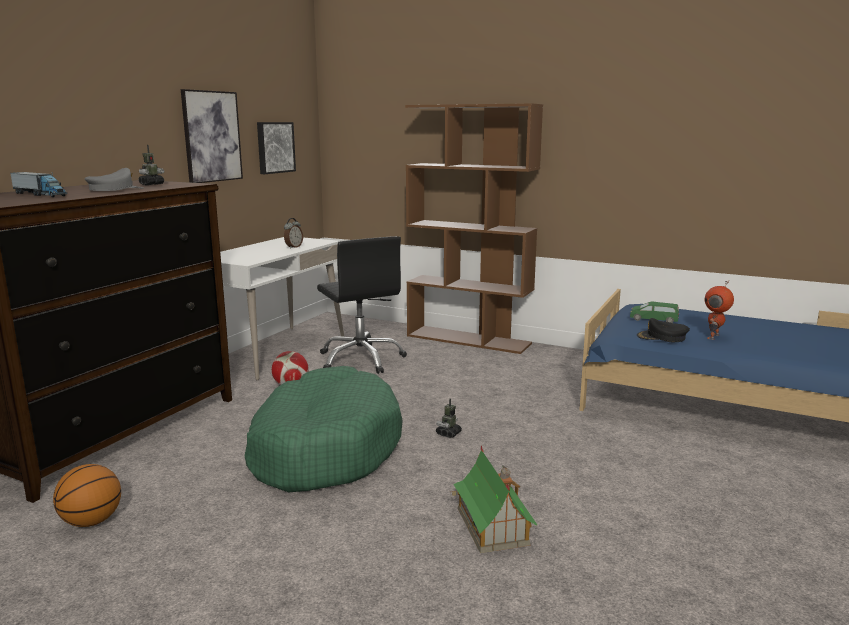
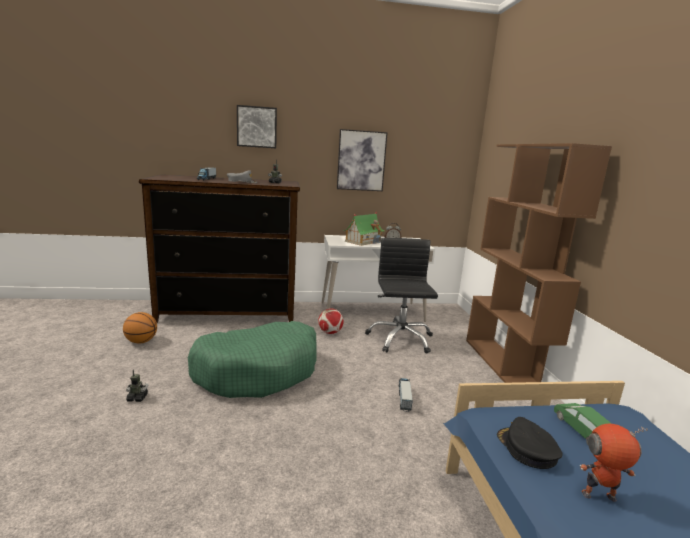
camera: 55 degrees right, 0 degrees up
picture [257,122,296,174] -> picture moved to [237,105,277,148]
black office chair [317,236,407,374] -> black office chair turned 150 degrees clockwise [365,238,438,354]
toy robot [436,399,462,438] -> toy robot moved to [126,370,148,402]
toy house [450,445,537,553] -> toy house moved to [343,212,385,246]
none -> toy truck [398,378,413,412]

